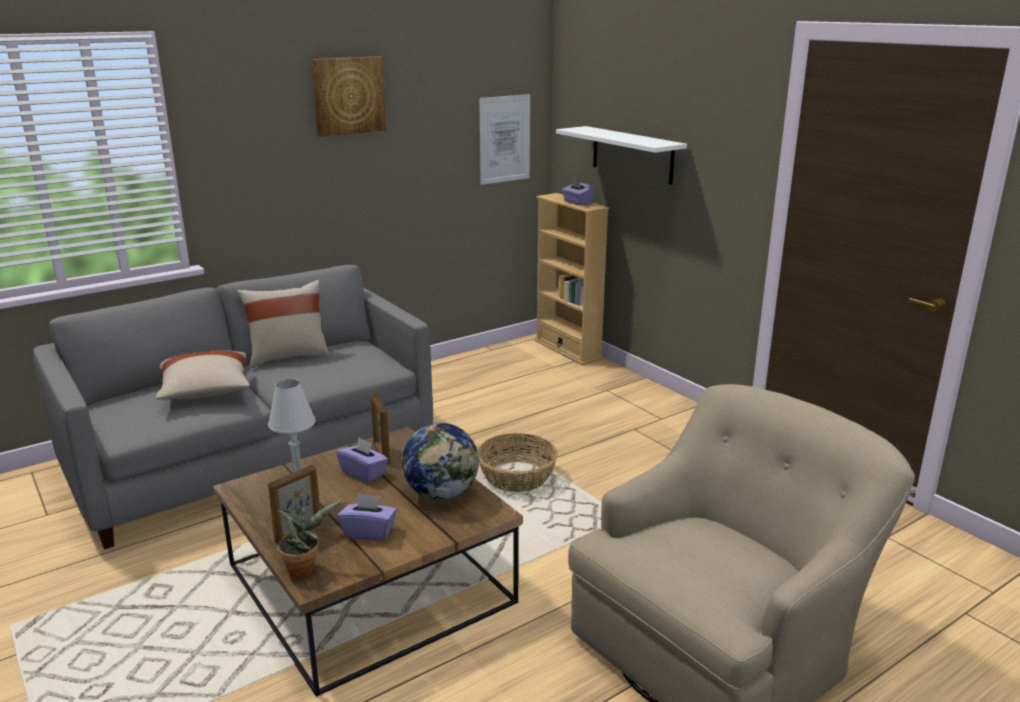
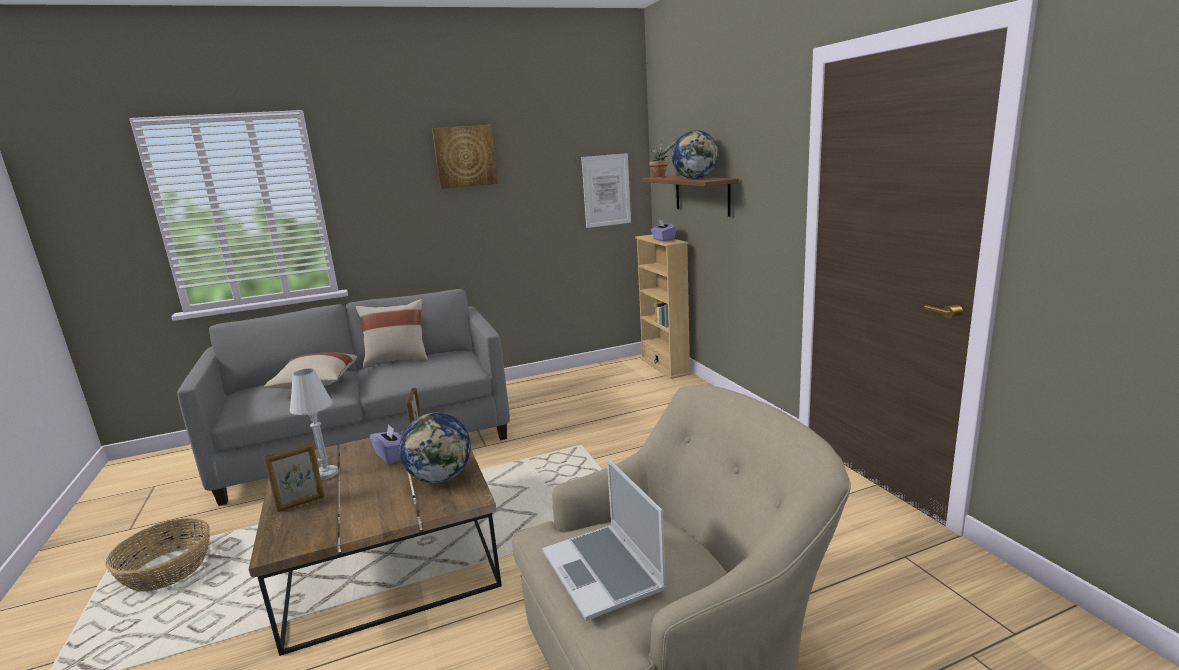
camera: 15 degrees right, 5 degrees down
potted plant [278,500,341,578] -> potted plant moved to [649,140,677,177]
purple tissue box [338,494,397,541] -> none
basket [477,433,558,492] -> basket moved to [105,518,210,592]
white shelf [556,126,687,185] -> brown shelf [642,175,739,217]
none -> laptop [542,458,667,621]
none -> globe [671,130,719,179]

